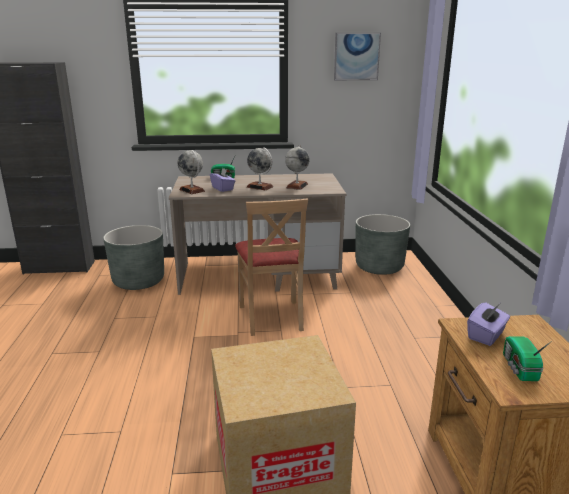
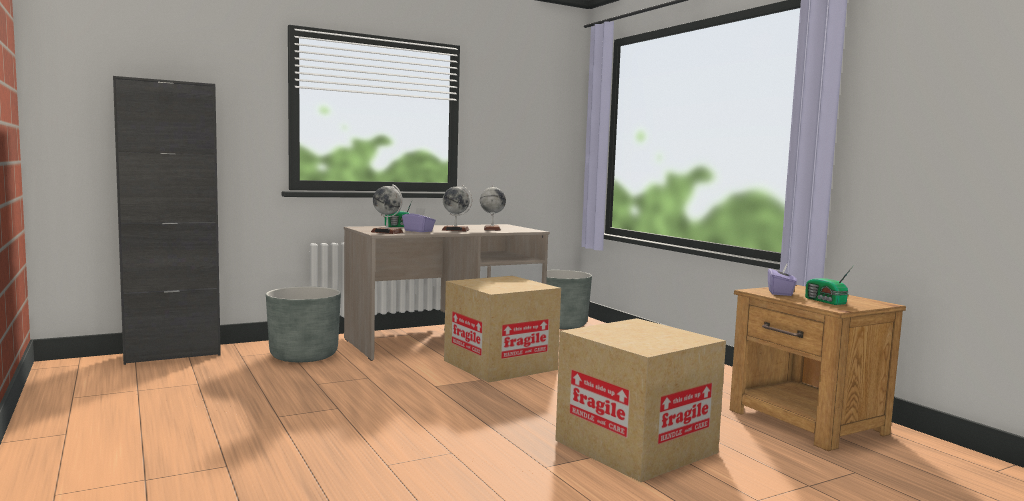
camera: 25 degrees left, 15 degrees down
beige chair [235,198,308,336] -> cardboard box [444,276,561,383]
picture [334,33,381,80] -> none

